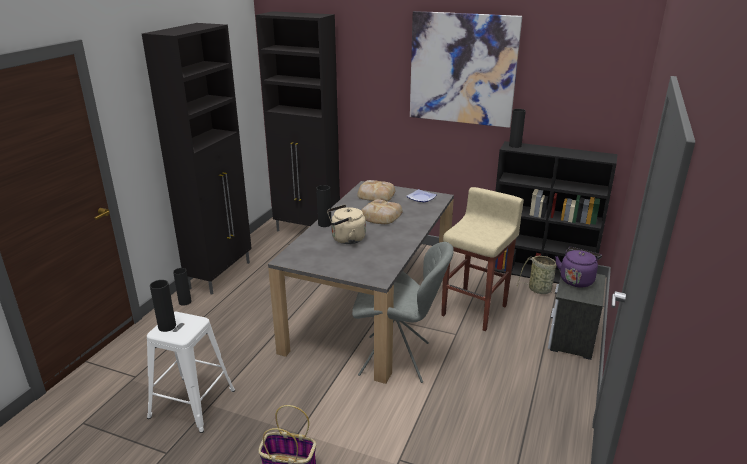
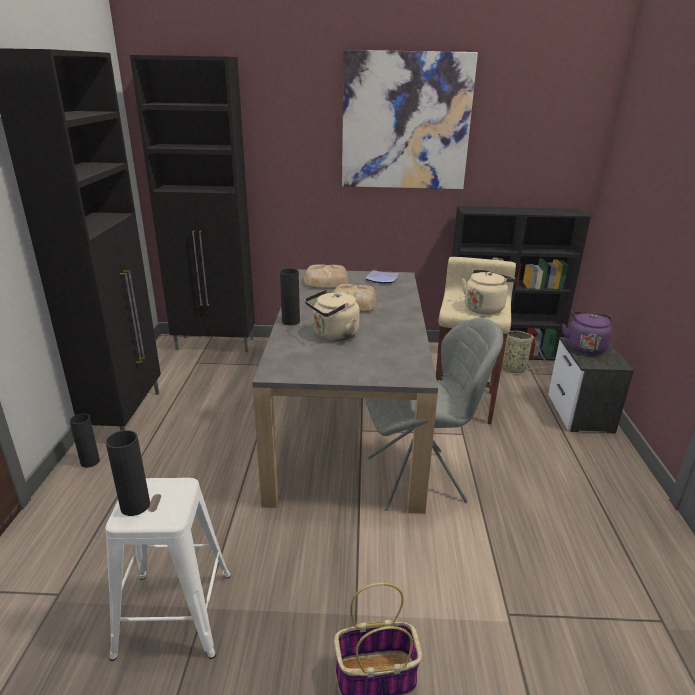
camera: 20 degrees left, 0 degrees up
black vase [509,109,526,148] -> none
none -> beige kettle [461,270,516,314]

